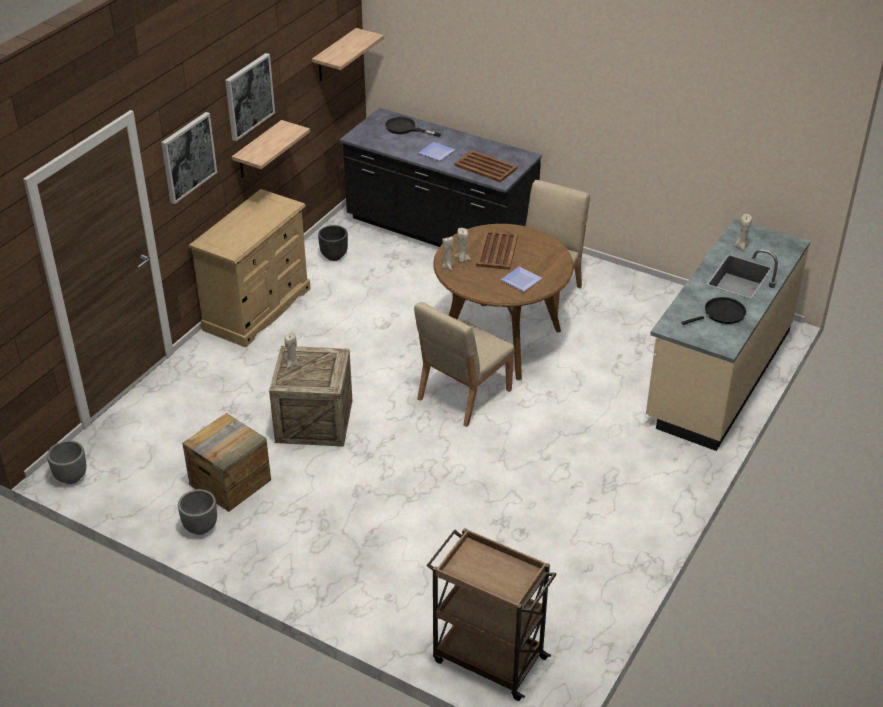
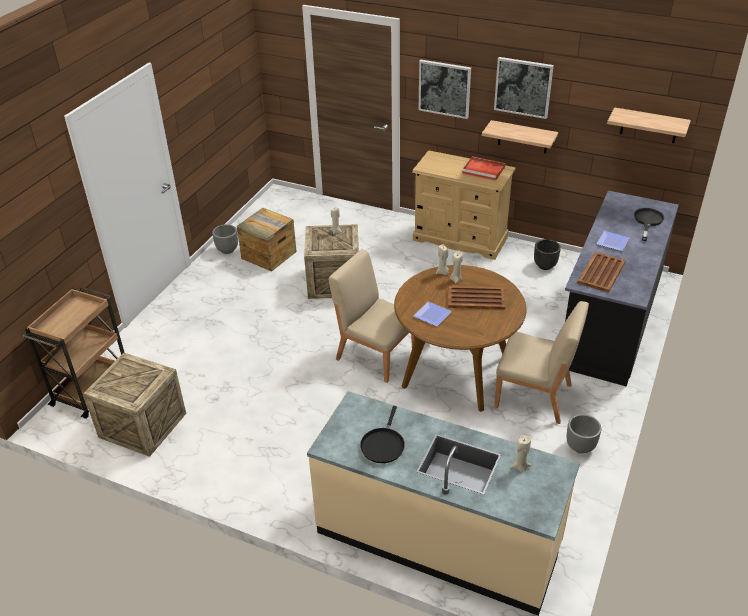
camera: 85 degrees right, 0 degrees up
grey planter [47,440,87,484] -> grey planter moved to [566,414,601,453]
black frying pan [682,297,746,325] -> black frying pan turned 45 degrees clockwise [360,406,405,463]
none -> crate [83,353,186,457]
none -> red tray [462,156,505,181]

